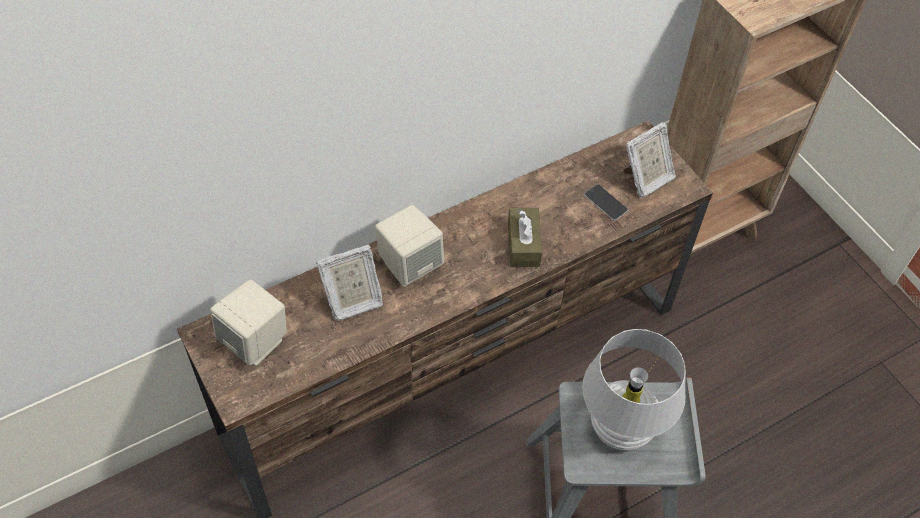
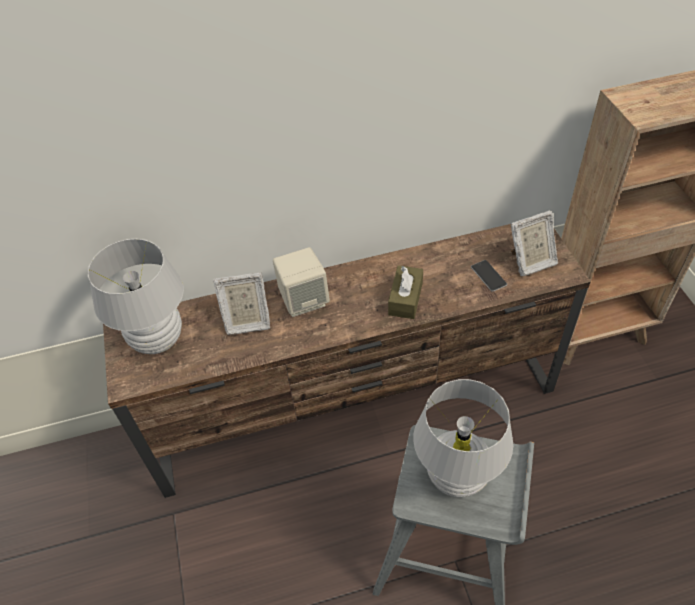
camera: 20 degrees right, 5 degrees down
beige speaker [210,279,287,366] -> white table lamp [88,239,184,354]

